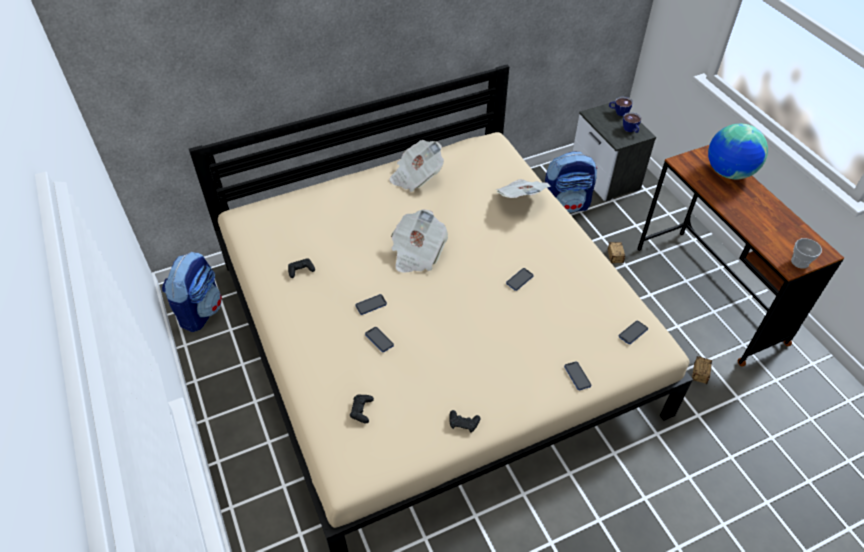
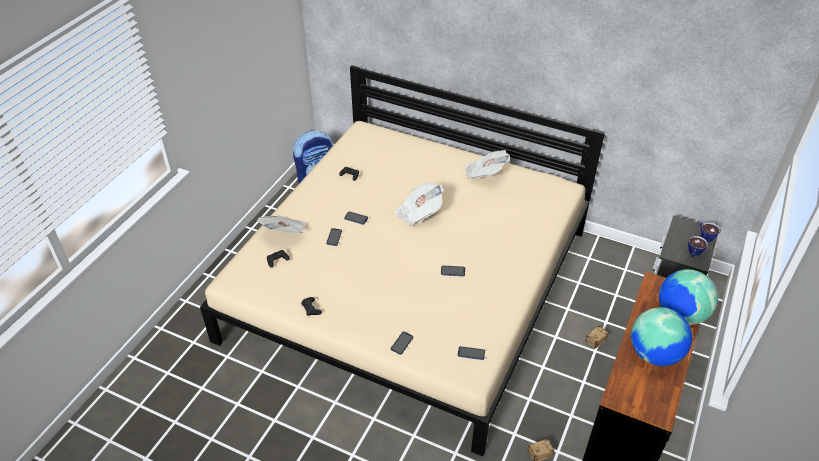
camera: 50 degrees right, 5 degrees down
newspaper [495,179,551,198] -> newspaper moved to [257,216,307,233]
backpack [545,151,597,213] -> none
cup [791,238,822,269] -> none
none -> globe [631,307,692,366]

